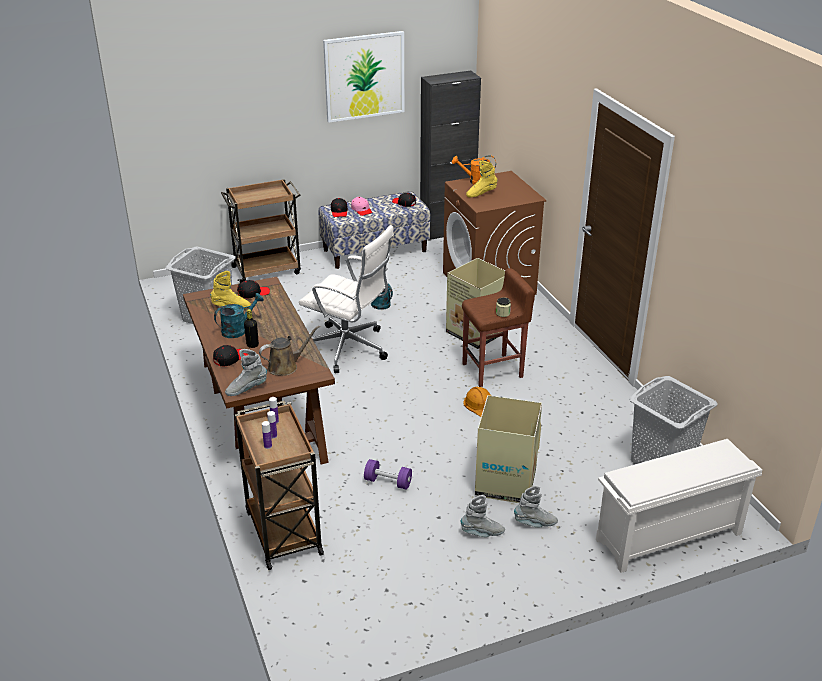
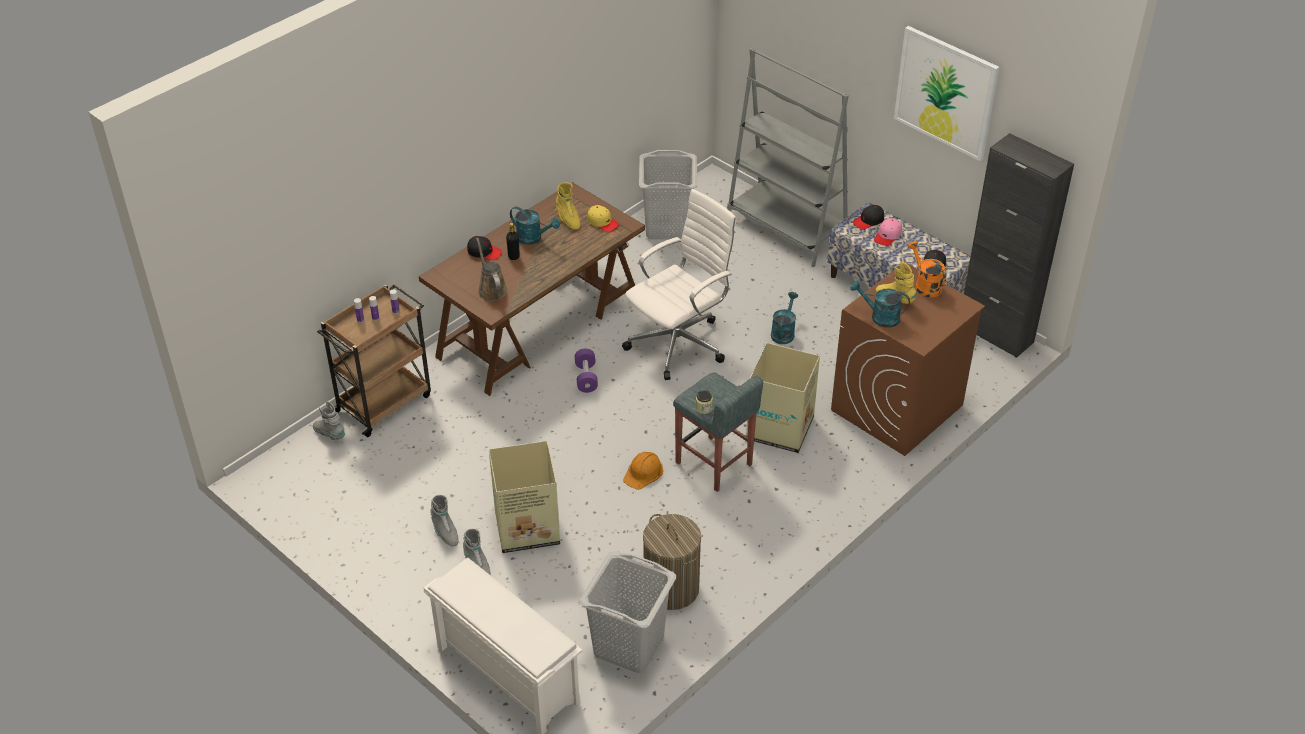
camera: 65 degrees right, 10 degrees up
brown cart [221,179,301,283] -> grey bookcase [727,48,849,267]
grey boot [225,349,267,396] -> grey boot moved to [313,401,345,440]
black cap [237,280,270,299] -> yellow cap [587,205,619,232]
brown watering can [259,326,320,376] -> brown watering can turned 150 degrees counterclockwise [476,238,507,301]
white office chair [299,225,394,373] -> white office chair turned 135 degrees counterclockwise [622,189,737,380]
purple dumbbell [364,459,412,490] -> purple dumbbell moved to [575,349,598,393]
brown stool [462,268,535,387] -> grey stool [673,372,763,492]
none -> laundry basket [643,514,701,610]
none -> turquoise watering can [850,281,910,328]

